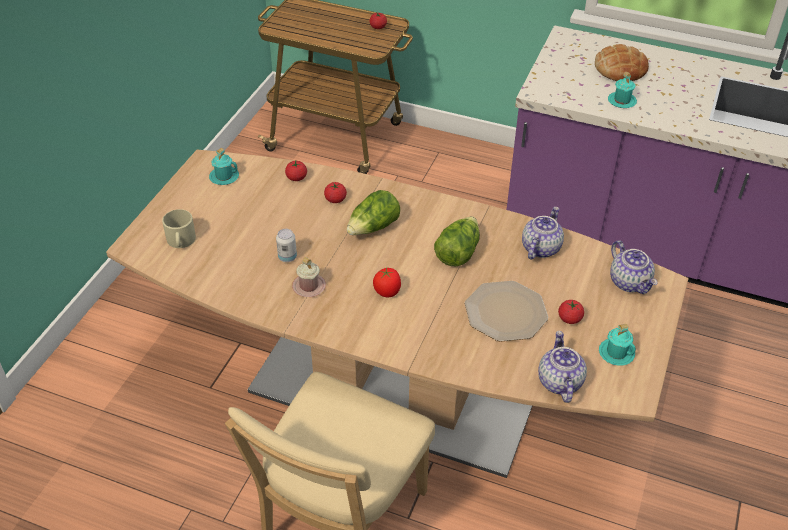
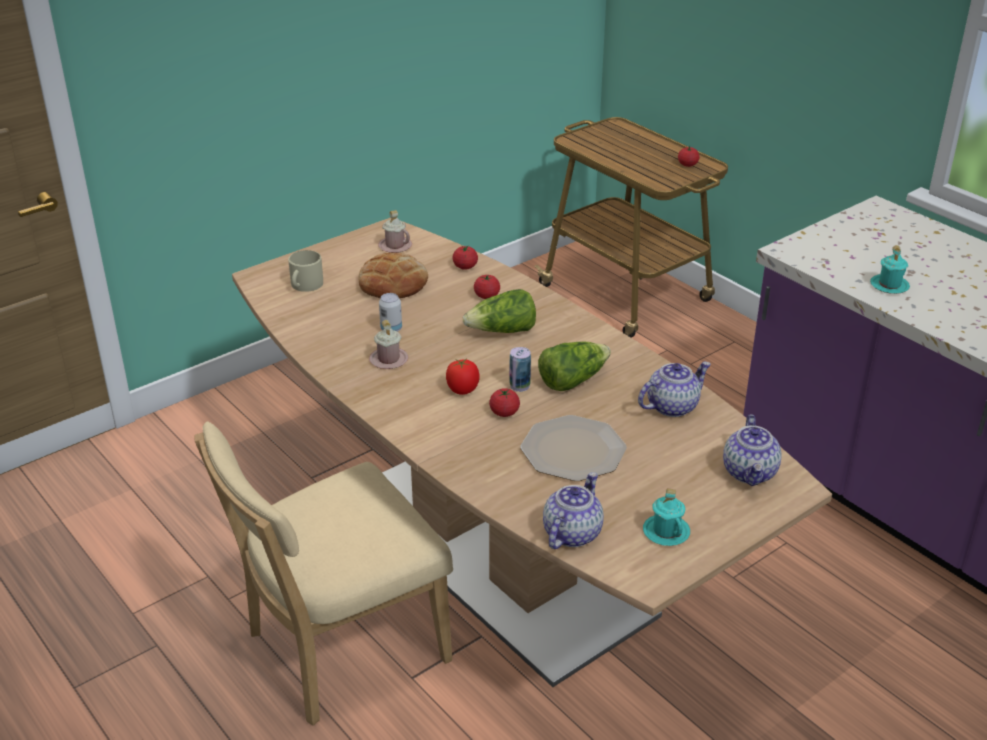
camera: 30 degrees right, 10 degrees down
turquoise mug [209,148,239,185] -> pink mug [378,210,412,253]
tomato [558,300,584,324] -> tomato moved to [489,388,520,417]
bread [595,44,649,81] -> bread moved to [359,253,428,298]
none -> can [509,347,531,392]

